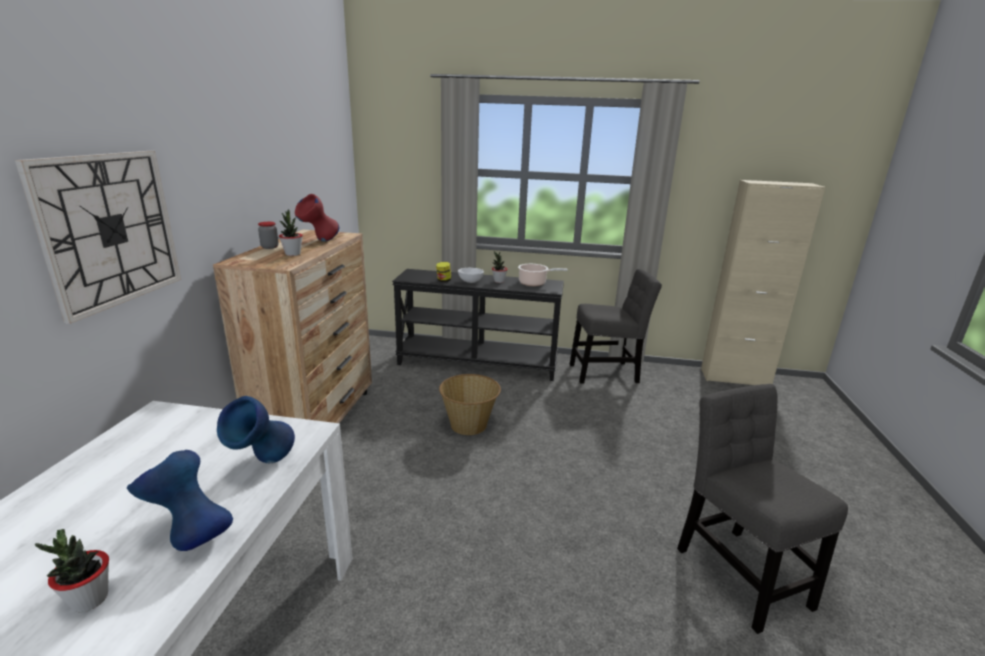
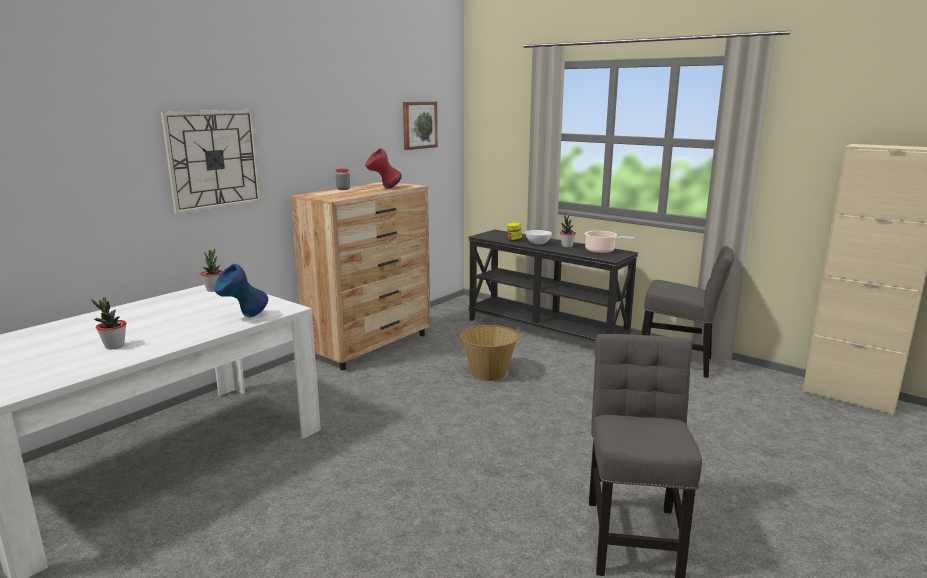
camera: 30 degrees right, 5 degrees down
blue vase [127,450,233,551] -> none
potted plant [279,209,303,256] -> potted plant moved to [201,248,222,292]
none -> picture [403,102,438,150]

